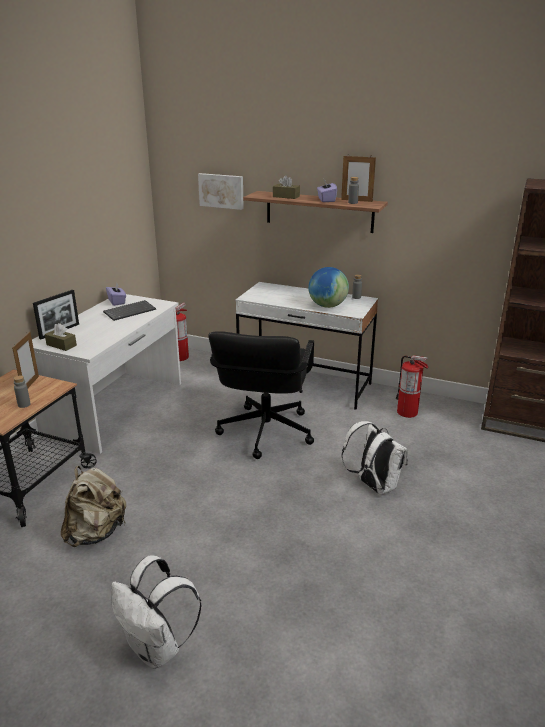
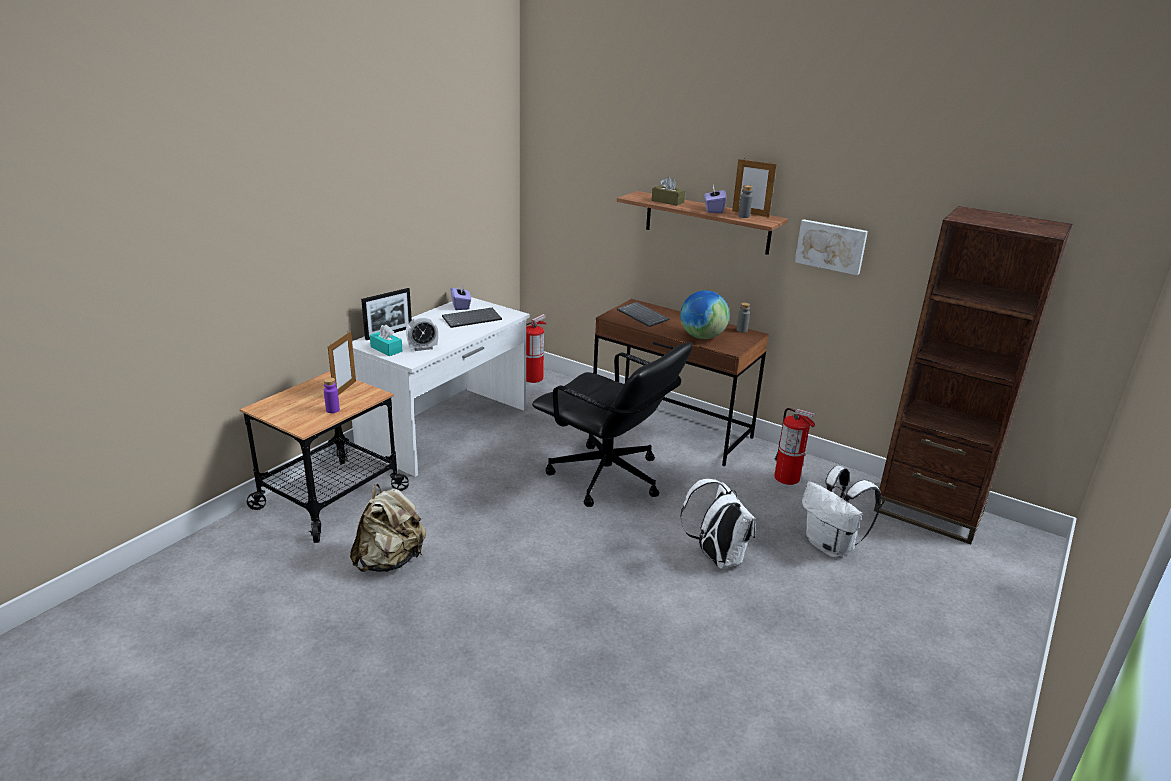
camera: 10 degrees right, 0 degrees up
grey bottle [13,375,31,408] -> purple bottle [324,378,340,413]
brown tissue box [45,323,77,351] -> turquoise tissue box [370,324,403,356]
white backpack [111,555,202,669] -> white backpack moved to [802,466,881,558]
picture [198,173,244,210] -> picture moved to [795,219,868,275]
black office chair [209,331,314,459] -> black office chair turned 75 degrees counterclockwise [532,342,693,507]
white desk [236,282,378,410] -> brown desk [593,299,769,466]
none -> alarm clock [406,316,438,351]
none -> keyboard [617,302,669,327]

